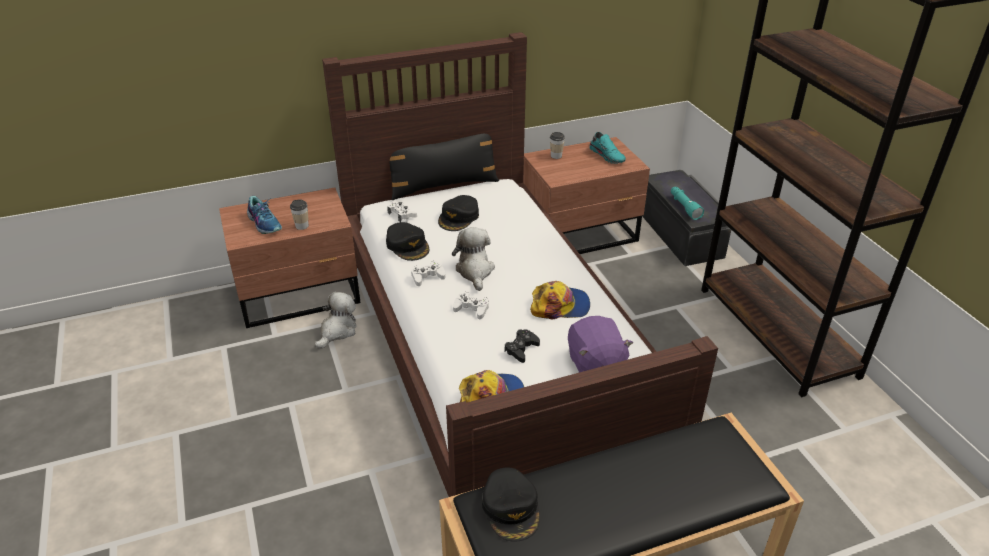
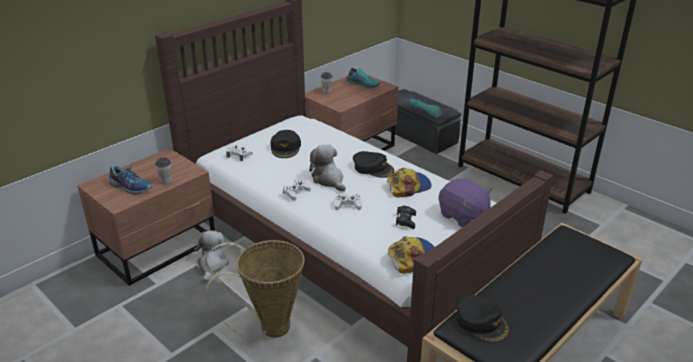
camera: 25 degrees left, 5 degrees down
black cap [386,222,429,261] -> black cap moved to [353,151,394,178]
black pillow [389,134,499,200] -> none
none -> basket [204,240,304,341]

